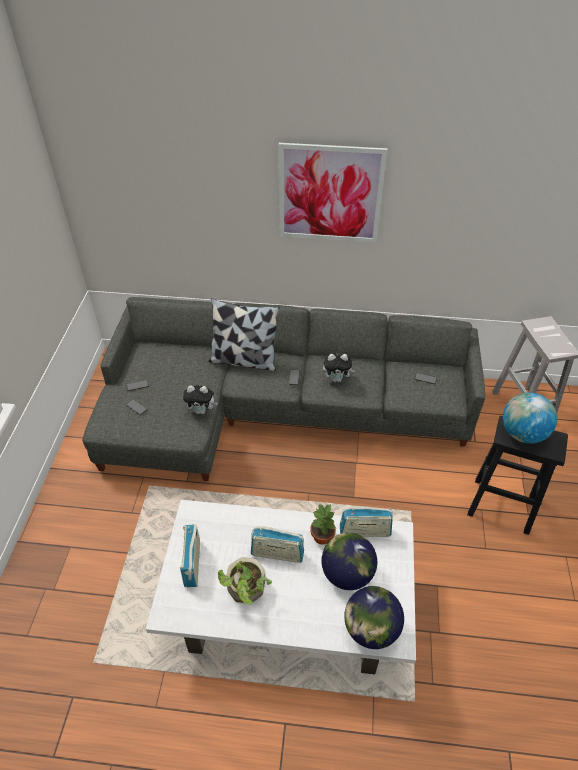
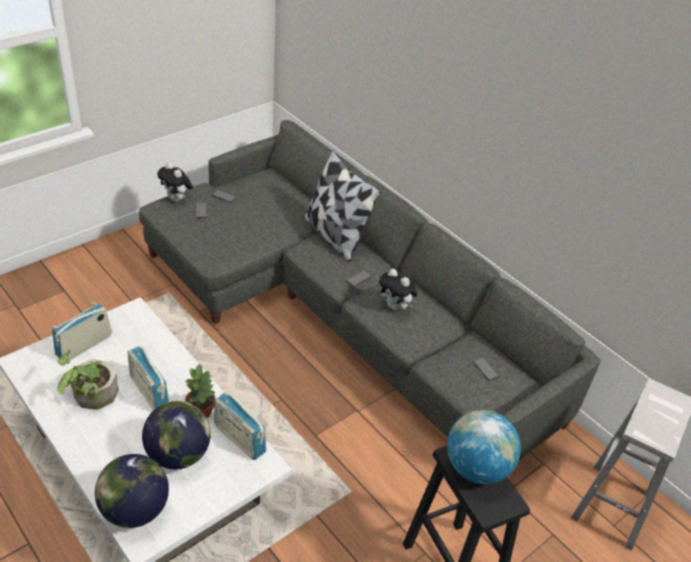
camera: 40 degrees right, 5 degrees down
plush toy [183,385,218,414] -> plush toy moved to [157,162,193,202]
picture [279,143,387,242] -> none

